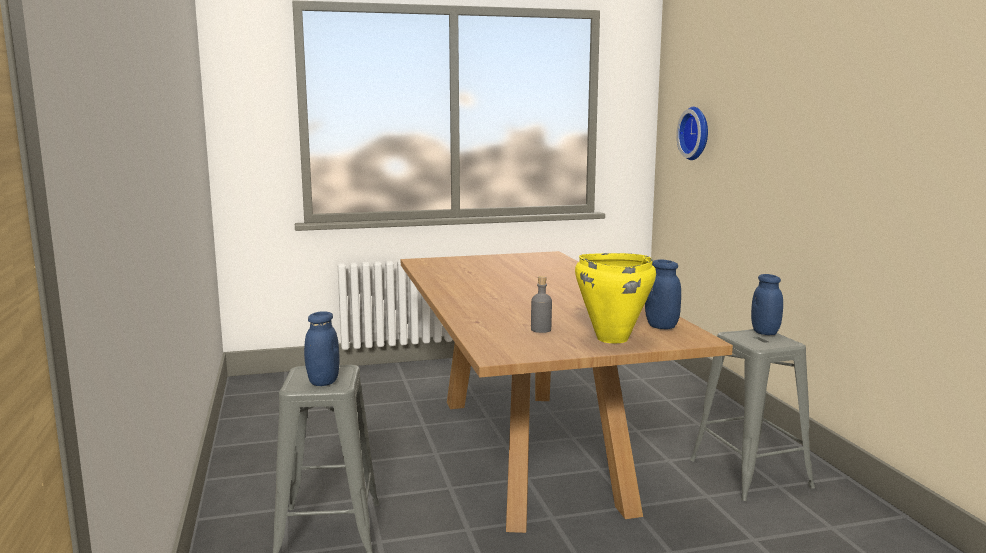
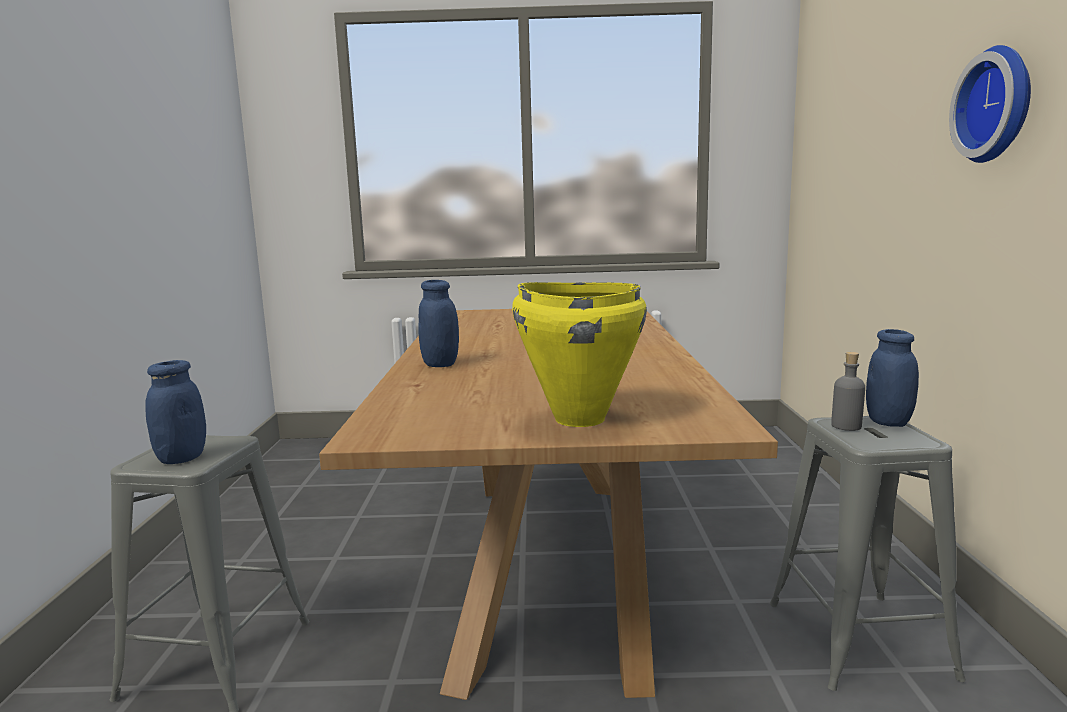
camera: 15 degrees right, 0 degrees up
grey bottle [531,276,552,333] -> grey bottle moved to [831,352,865,431]
blue jar [645,259,681,329] -> blue jar moved to [418,280,459,367]
wall clock [676,107,708,160] -> wall clock moved to [949,45,1031,163]

